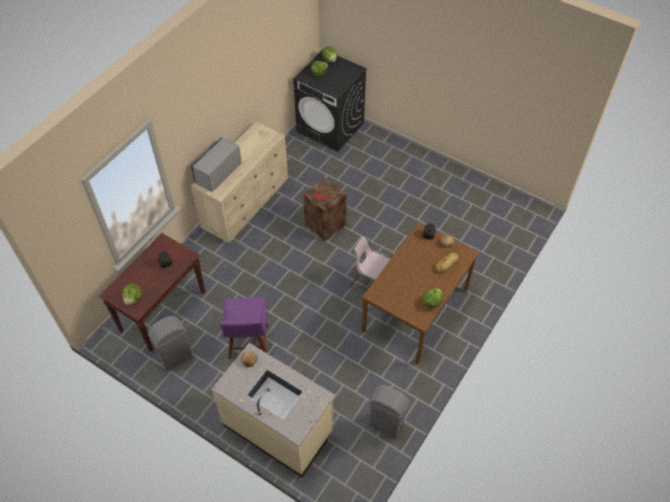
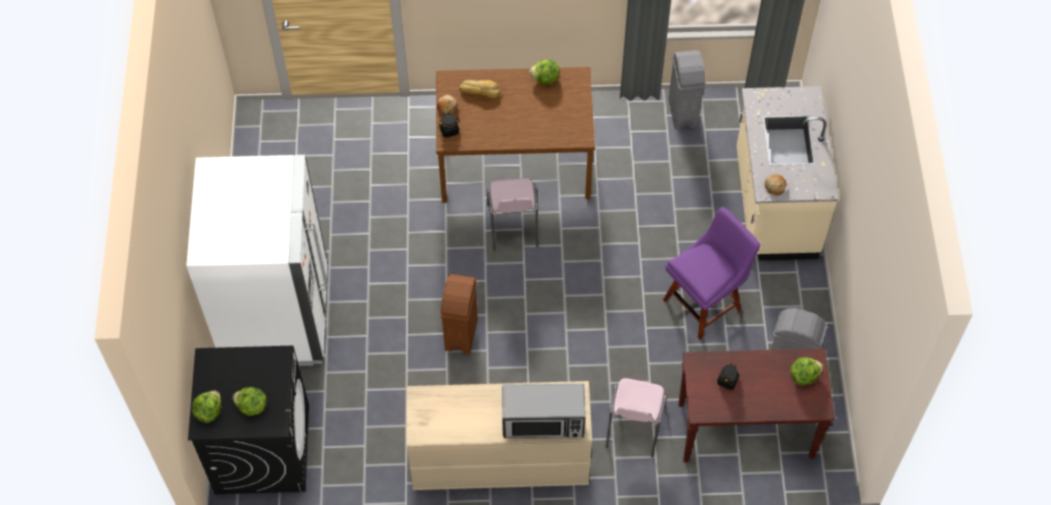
camera: 125 degrees left, 5 degrees up
crate [303,178,347,241] -> brown trash can [440,274,478,354]
none -> white fridge [186,155,327,366]
none -> pink chair [606,378,667,458]

